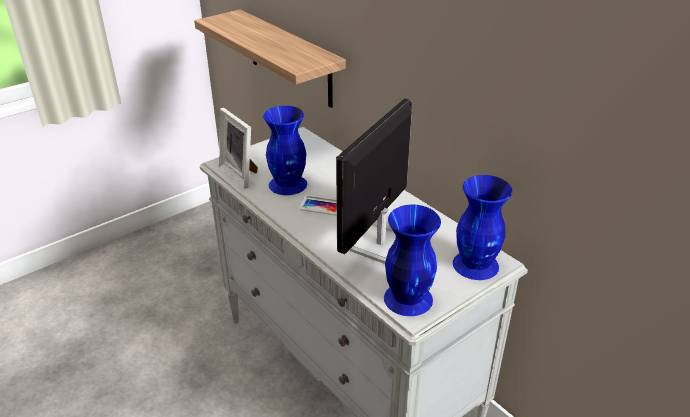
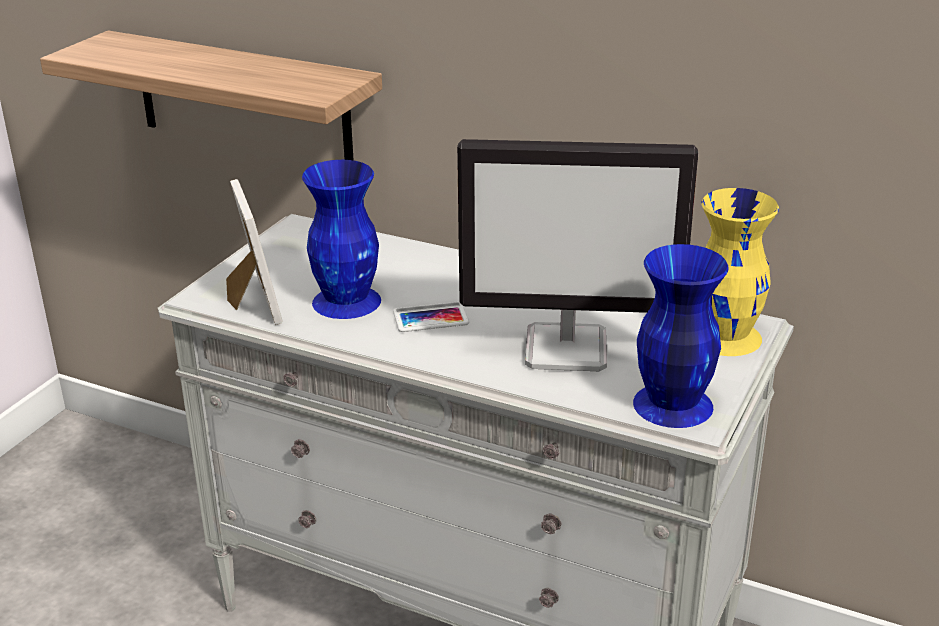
camera: 25 degrees left, 5 degrees down
picture frame [219,108,258,189] -> picture frame turned 135 degrees counterclockwise [226,179,283,325]
monitor [336,98,412,264] -> monitor turned 90 degrees counterclockwise [457,139,698,371]
blue vase [453,175,513,280] -> yellow vase [701,188,779,356]

